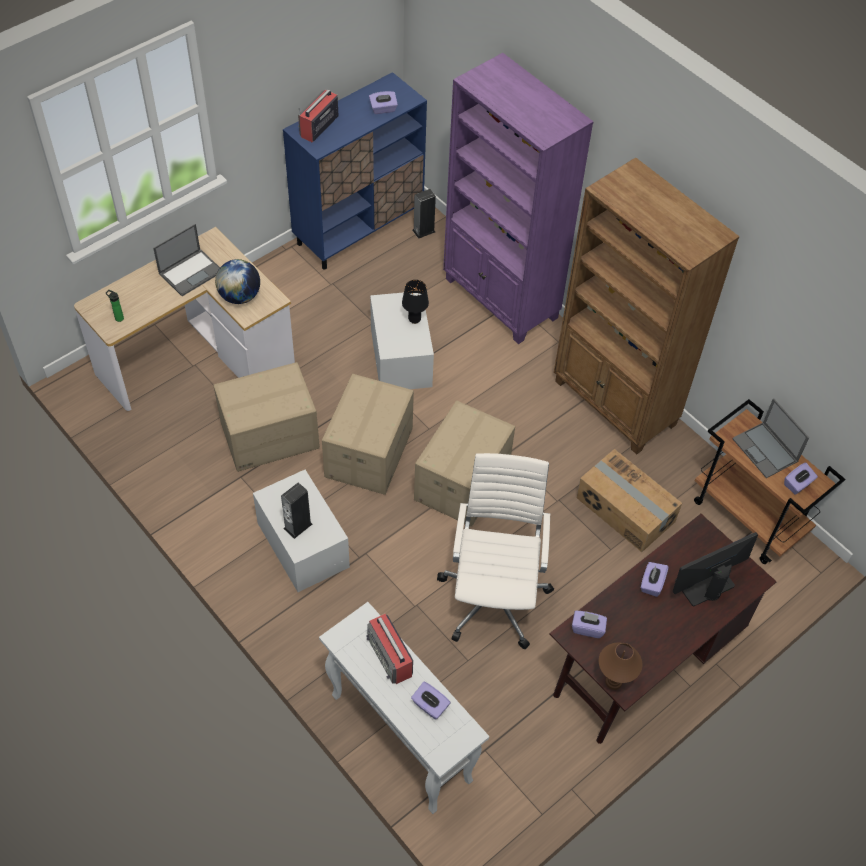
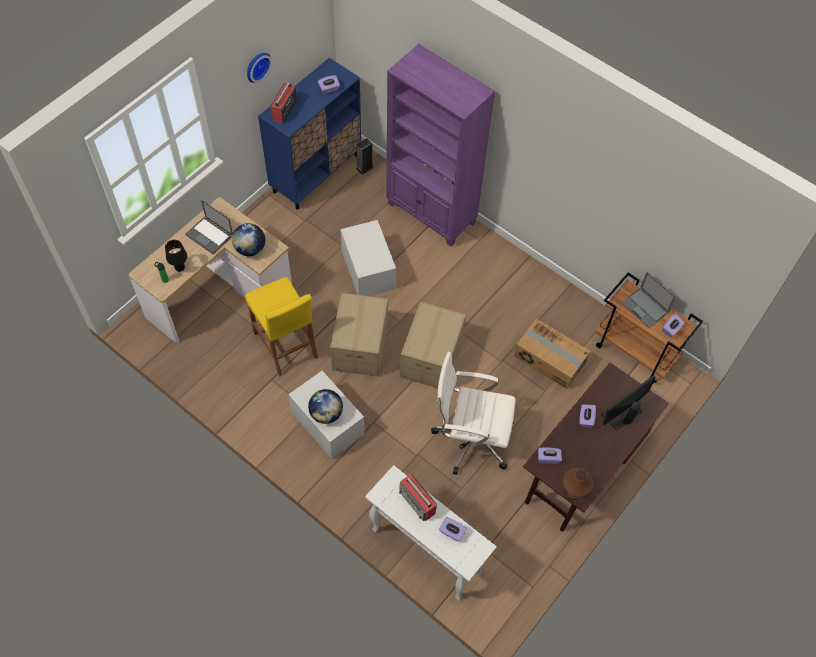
camera: 10 degrees left, 5 degrees up
laptop [153,224,220,296] -> laptop turned 90 degrees clockwise [185,200,233,254]
cardboard box [213,362,320,472] -> yellow stool [245,277,318,376]
speaker [281,483,312,539] -> globe [308,389,343,424]
black table lamp [402,280,429,324] -> black table lamp moved to [165,240,187,272]
white office chair [437,453,554,649] -> white office chair turned 75 degrees counterclockwise [431,351,516,475]
brown bookcase [554,157,740,455] -> none
none -> wall clock [247,53,272,83]

